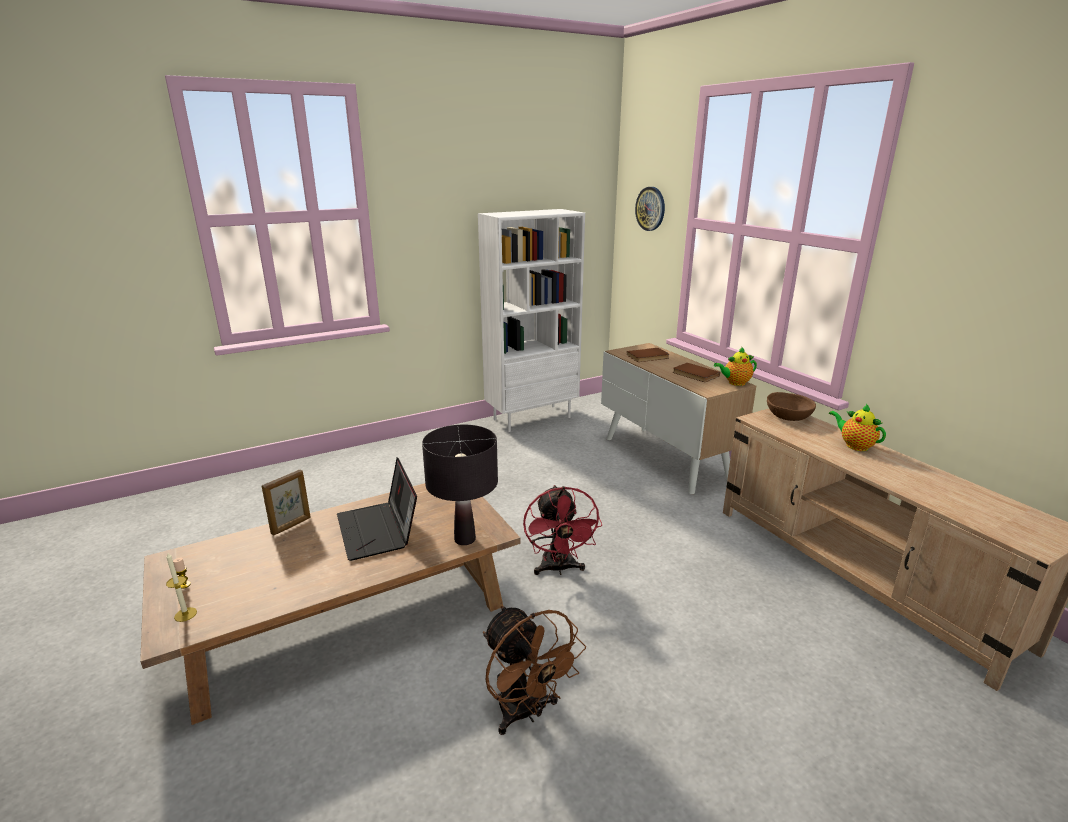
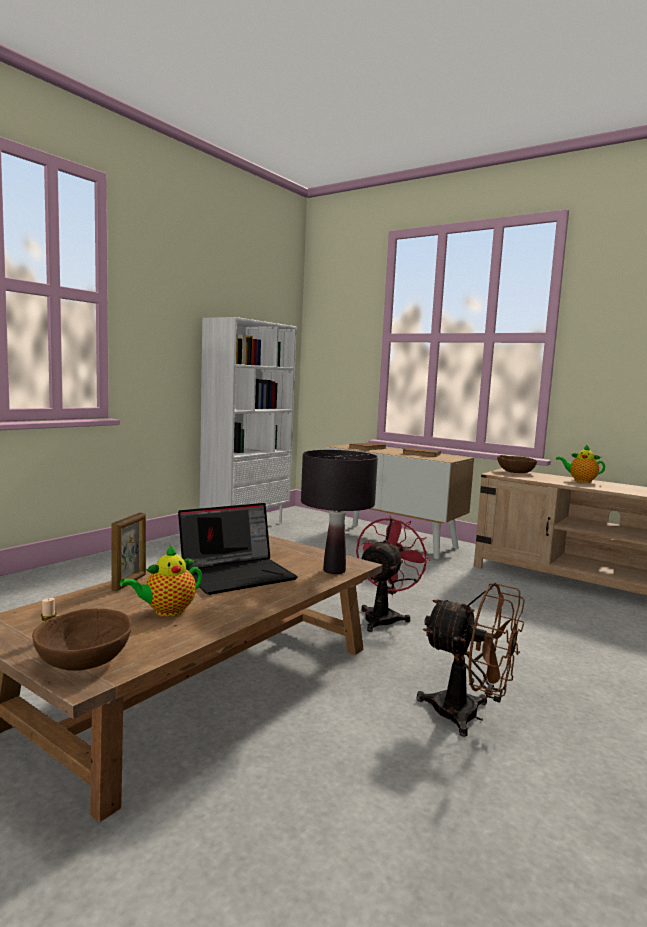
camera: 25 degrees left, 15 degrees down
candle [166,553,197,622] -> brown bowl [32,608,131,671]
laptop [337,458,417,561] -> laptop turned 75 degrees counterclockwise [178,503,298,595]
red fan [523,485,602,575] -> red fan turned 120 degrees counterclockwise [356,516,430,632]
wall clock [635,187,665,231] -> none
teapot [714,346,757,386] -> teapot moved to [120,545,202,617]

